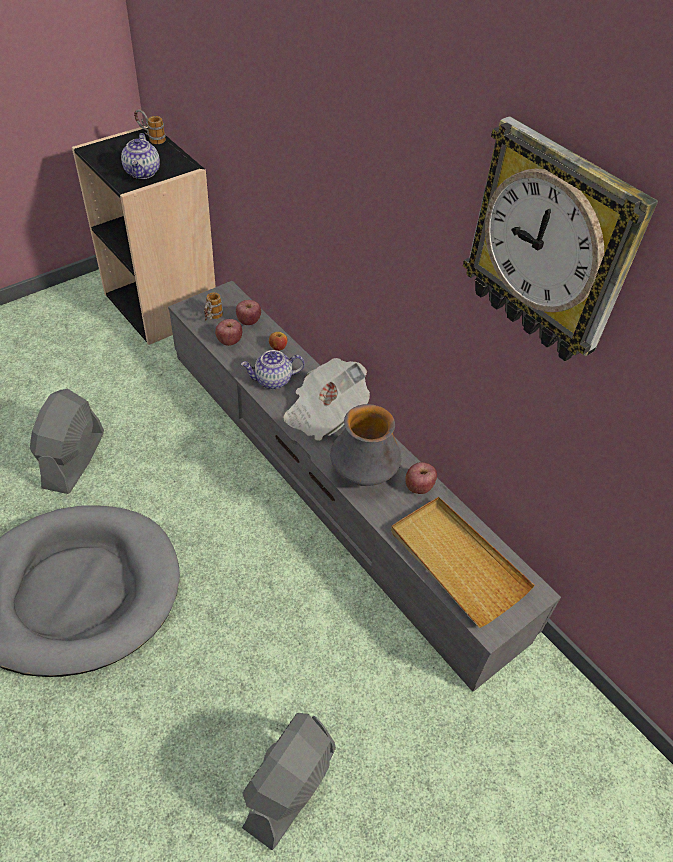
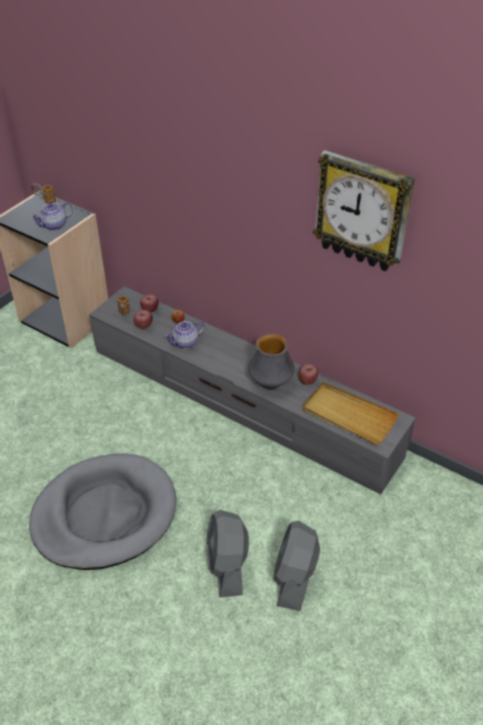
camera: 15 degrees left, 5 degrees down
grey fan [30,389,104,494] -> grey fan moved to [206,510,249,598]
teapot [121,133,160,179] -> teapot turned 75 degrees clockwise [31,202,73,230]
newspaper [283,358,370,441] -> none

